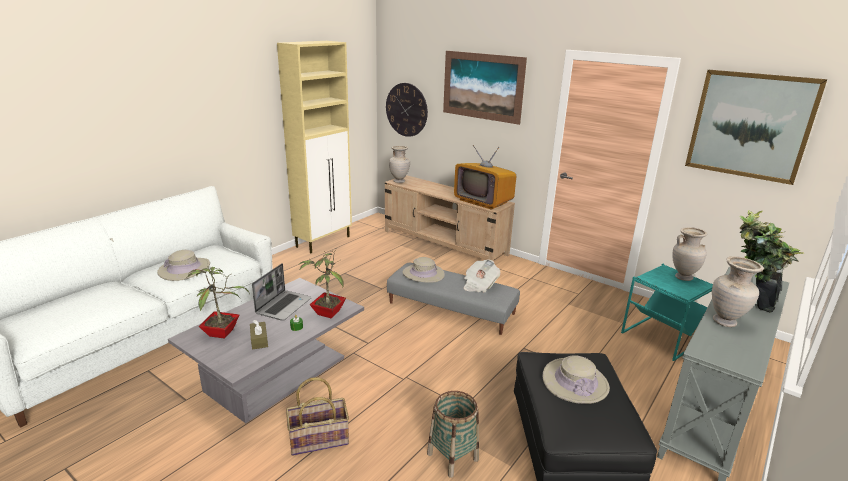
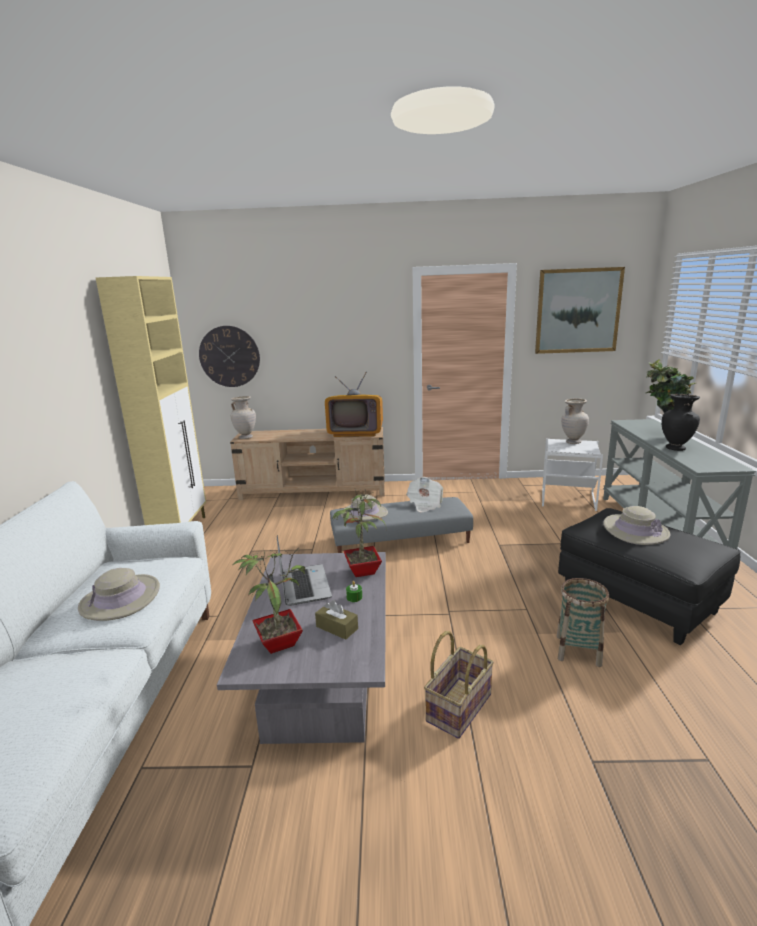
camera: 35 degrees left, 5 degrees down
picture [443,51,527,125] -> none
turquoise side table [621,264,713,361] -> white side table [542,438,603,511]
beige vase [712,256,764,327] -> black vase [662,394,700,451]

